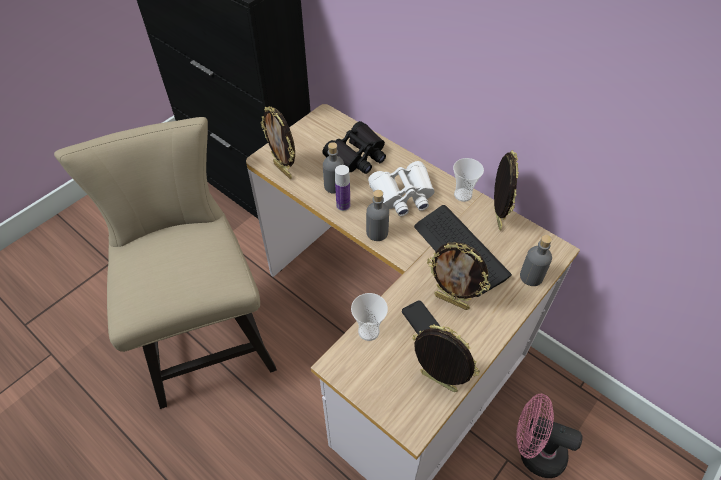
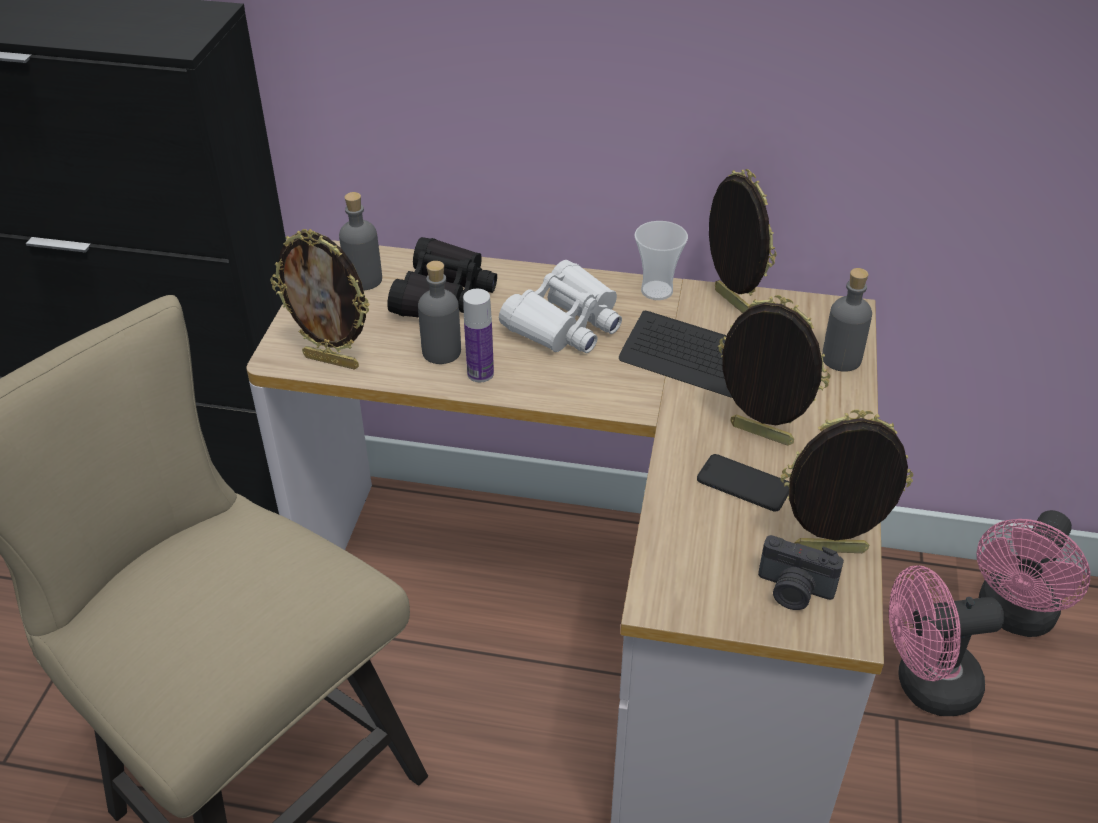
camera: 30 degrees left, 10 degrees down
cup [351,293,388,341] -> none
grey bottle [366,190,389,241] -> grey bottle moved to [339,192,382,291]
picture frame [427,242,490,310] -> picture frame turned 150 degrees counterclockwise [718,295,830,446]
none -> camera [758,535,844,610]
none -> pink fan [977,510,1090,637]

